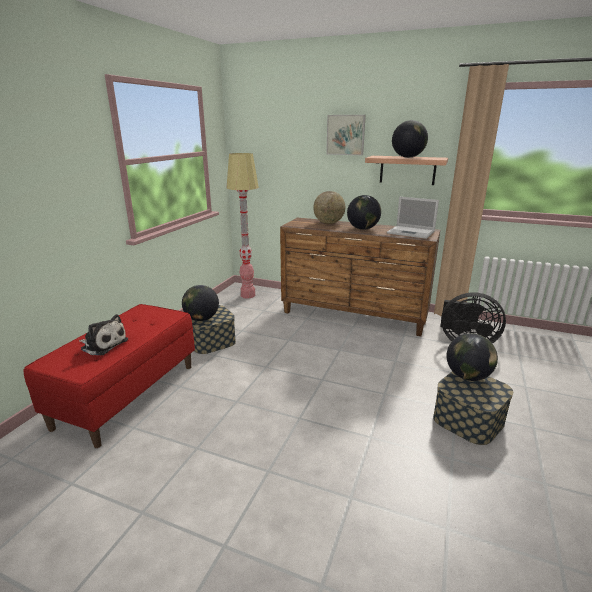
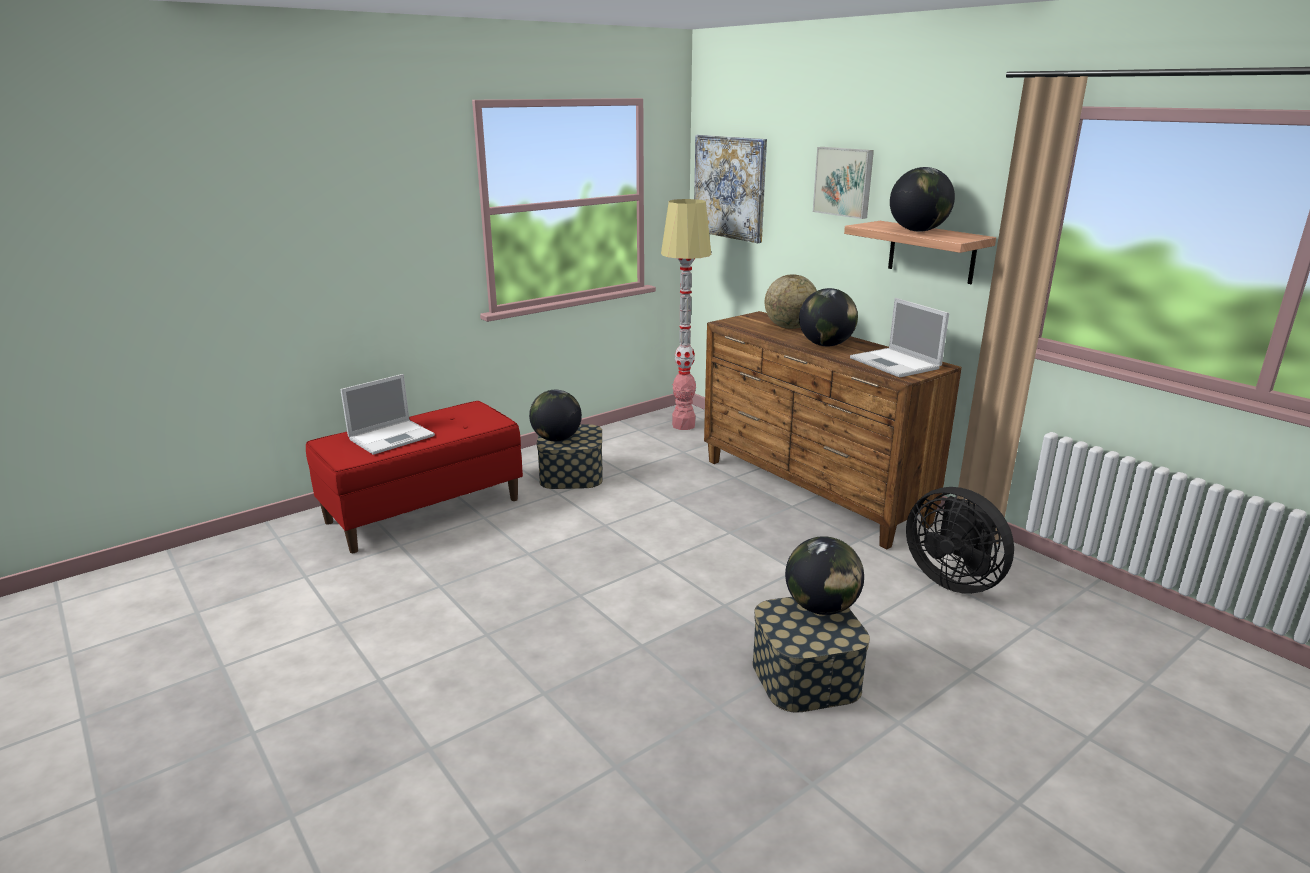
camera: 30 degrees right, 0 degrees up
plush toy [79,314,128,355] -> laptop [340,374,435,455]
none -> picture [694,135,767,243]

